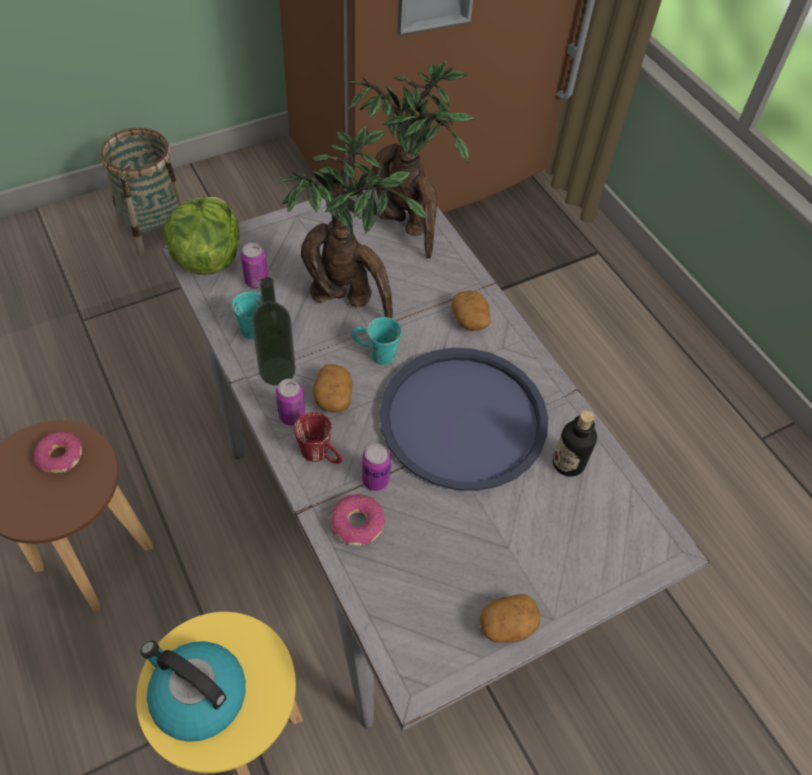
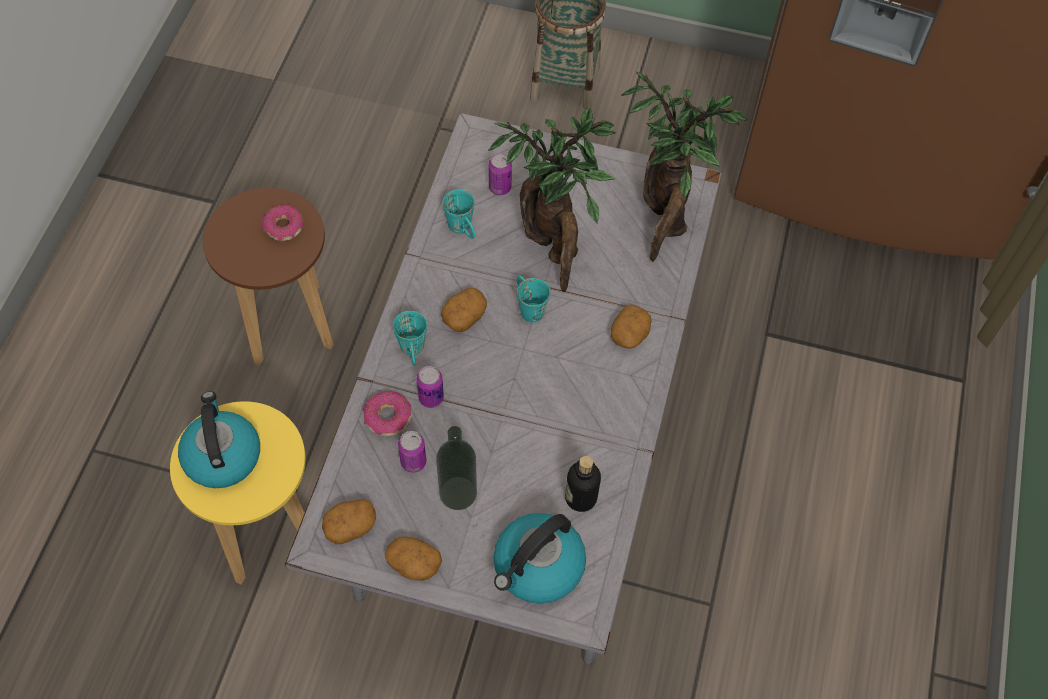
camera: 45 degrees right, 5 degrees up
lettuce [164,197,239,275] -> none
bottle [251,277,296,386] -> bottle moved to [436,426,477,510]
can [276,379,305,426] -> can moved to [398,431,426,473]
red mug [294,412,342,464] -> turquoise mug [393,311,427,366]
blue tray [379,348,548,491] -> none
none -> potato [322,499,376,544]
none -> kettle [493,513,586,604]

